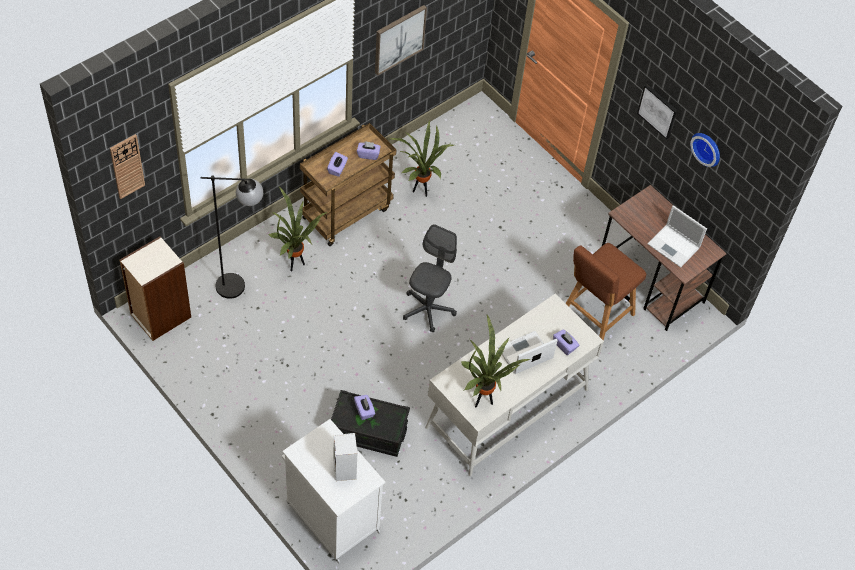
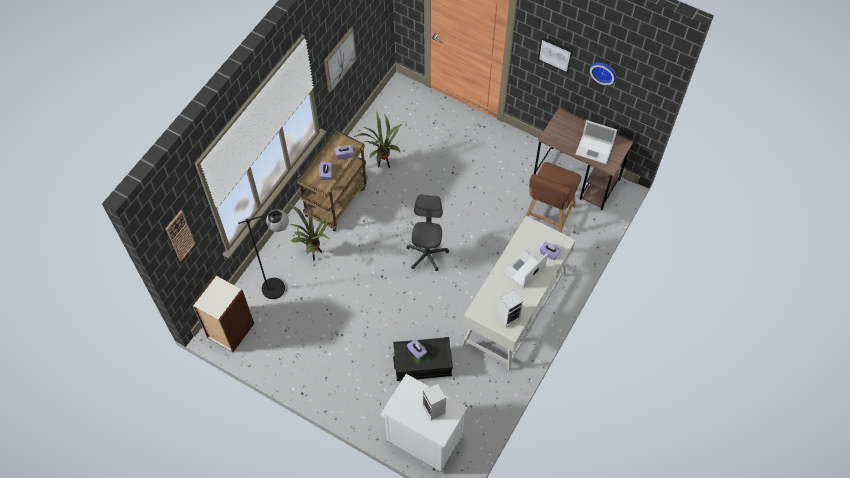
camera: 15 degrees left, 5 degrees up
potted plant [460,315,531,408] -> speaker [497,290,523,327]

